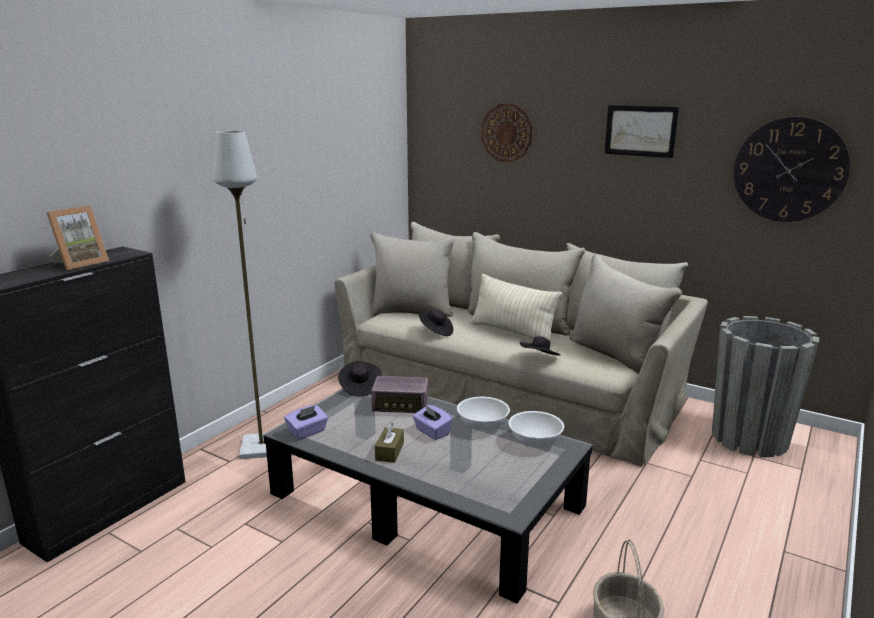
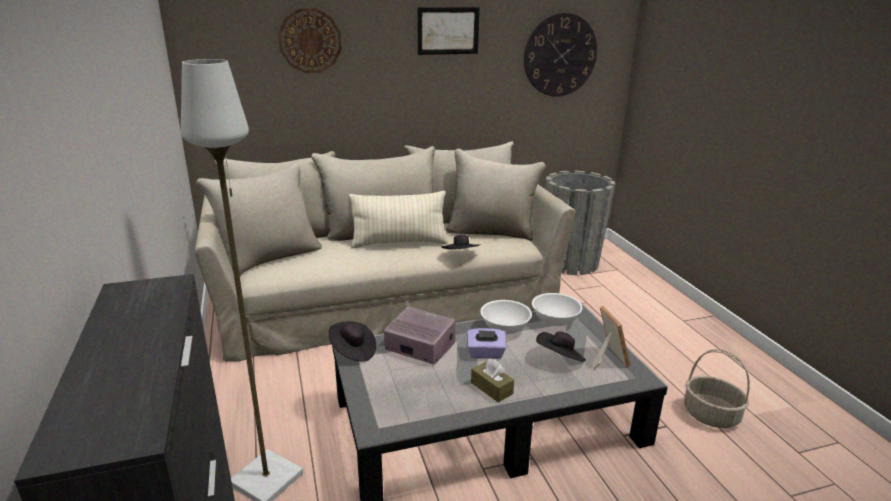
camera: 50 degrees left, 5 degrees up
picture frame [47,205,109,270] -> picture frame moved to [593,306,630,369]
purple tissue box [284,405,328,440] -> none
radio [371,376,428,413] -> radio turned 105 degrees counterclockwise [384,307,455,364]
black hat [419,310,453,336] -> black hat moved to [536,331,586,362]

